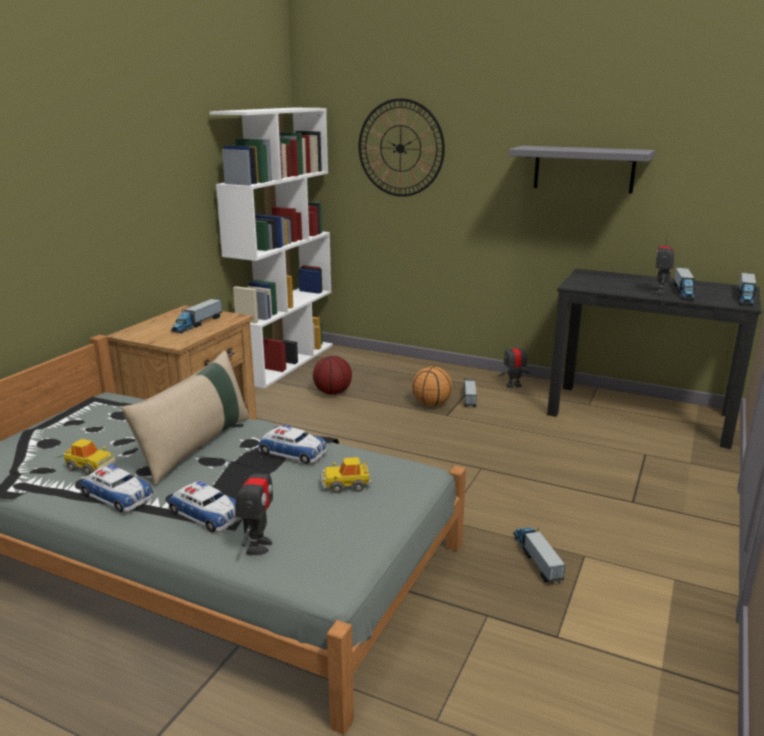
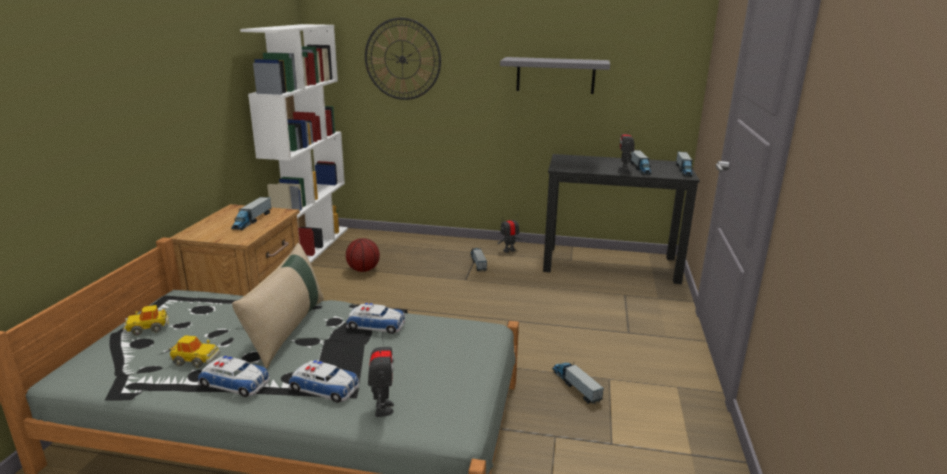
camera: 15 degrees left, 0 degrees up
toy car [320,457,372,493] -> toy car moved to [123,305,169,336]
basketball [412,366,452,406] -> none

